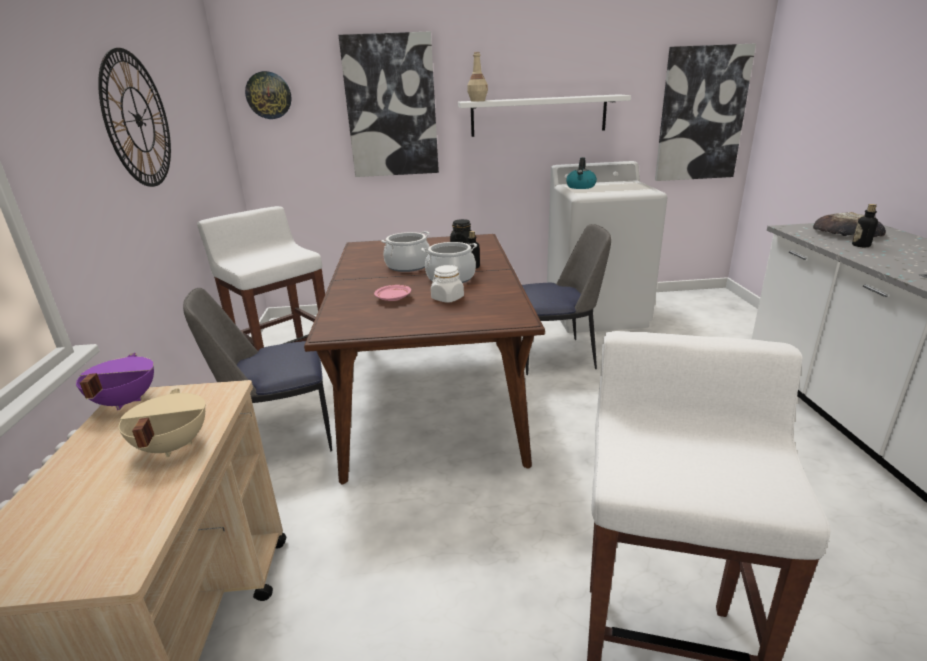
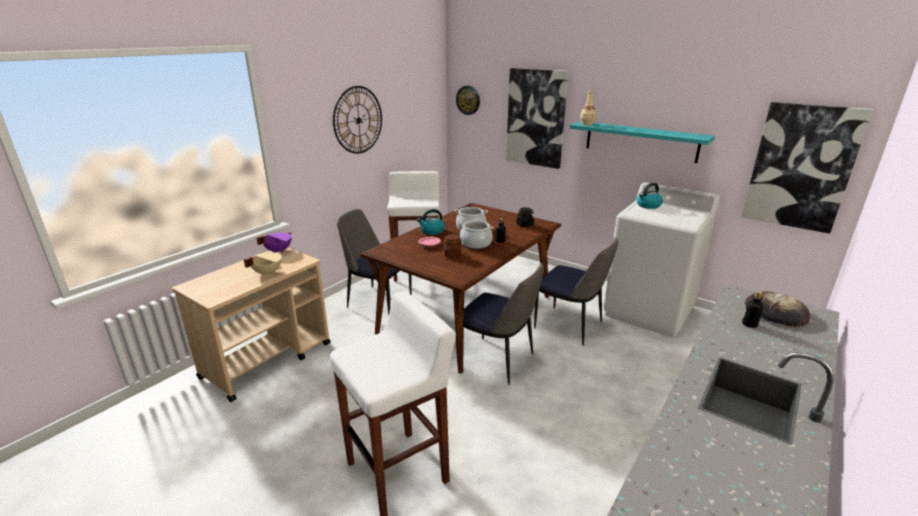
camera: 40 degrees right, 0 degrees up
white jar [431,265,464,303] -> brown jar [441,235,463,257]
white shelf [458,94,631,137] -> turquoise shelf [570,121,715,163]
none -> kettle [417,209,445,235]
none -> chair [456,263,544,385]

